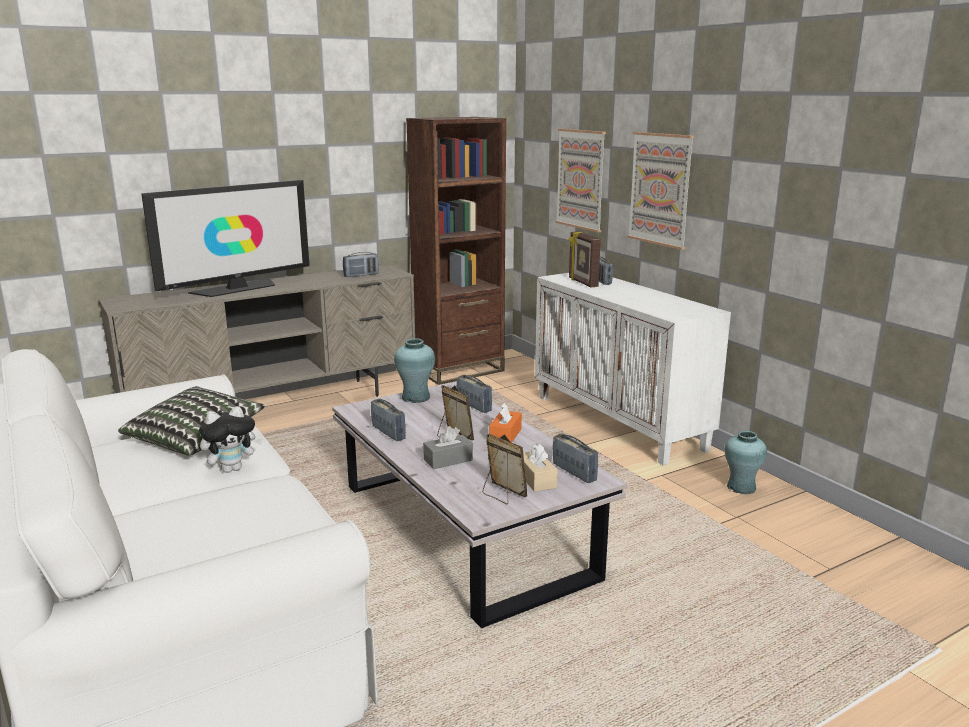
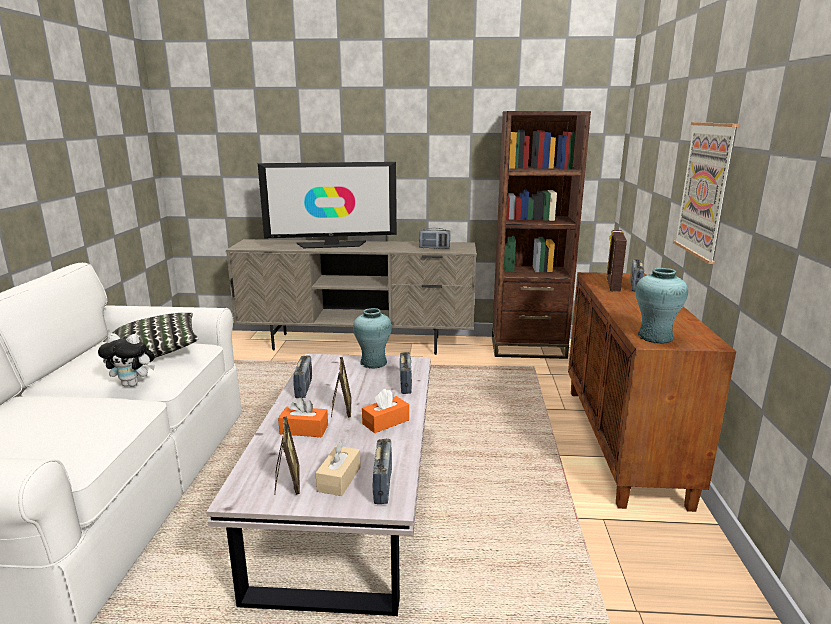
camera: 35 degrees right, 0 degrees up
grey tissue box [423,426,473,469] -> orange tissue box [278,397,328,437]
white cabinet [535,273,731,466] -> brown cabinet [568,272,736,512]
picture [555,129,606,232] -> none
turquoise vase [725,431,767,494] -> turquoise vase moved to [636,268,688,343]

